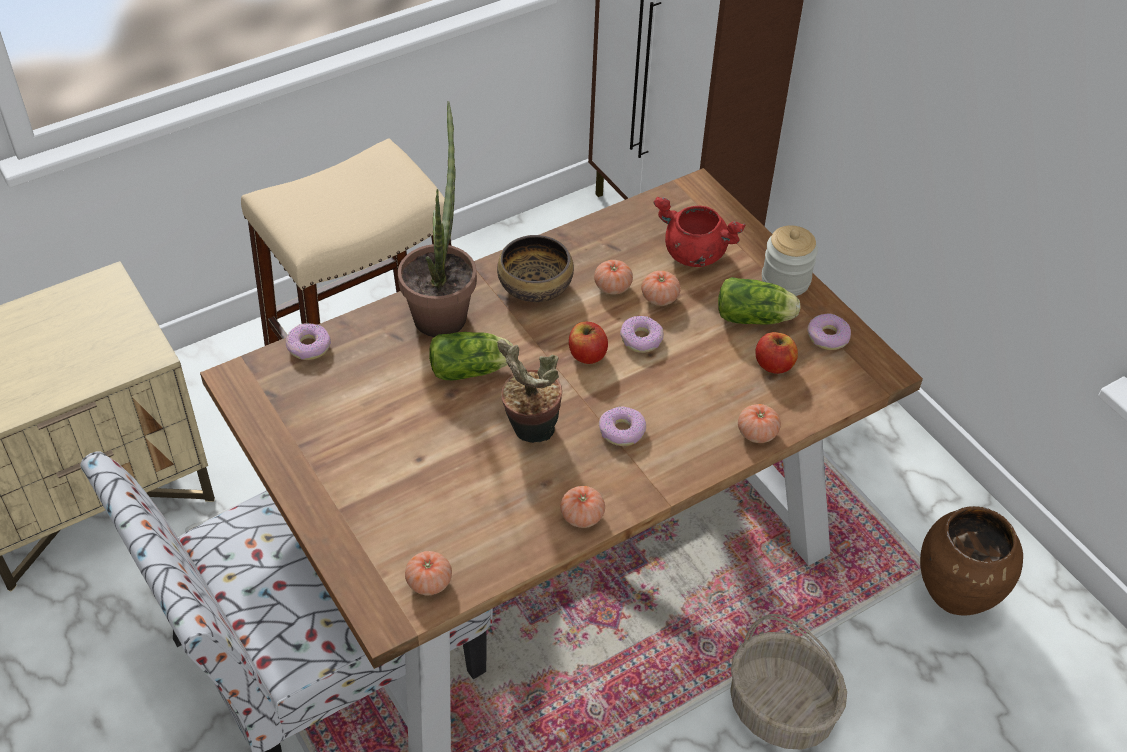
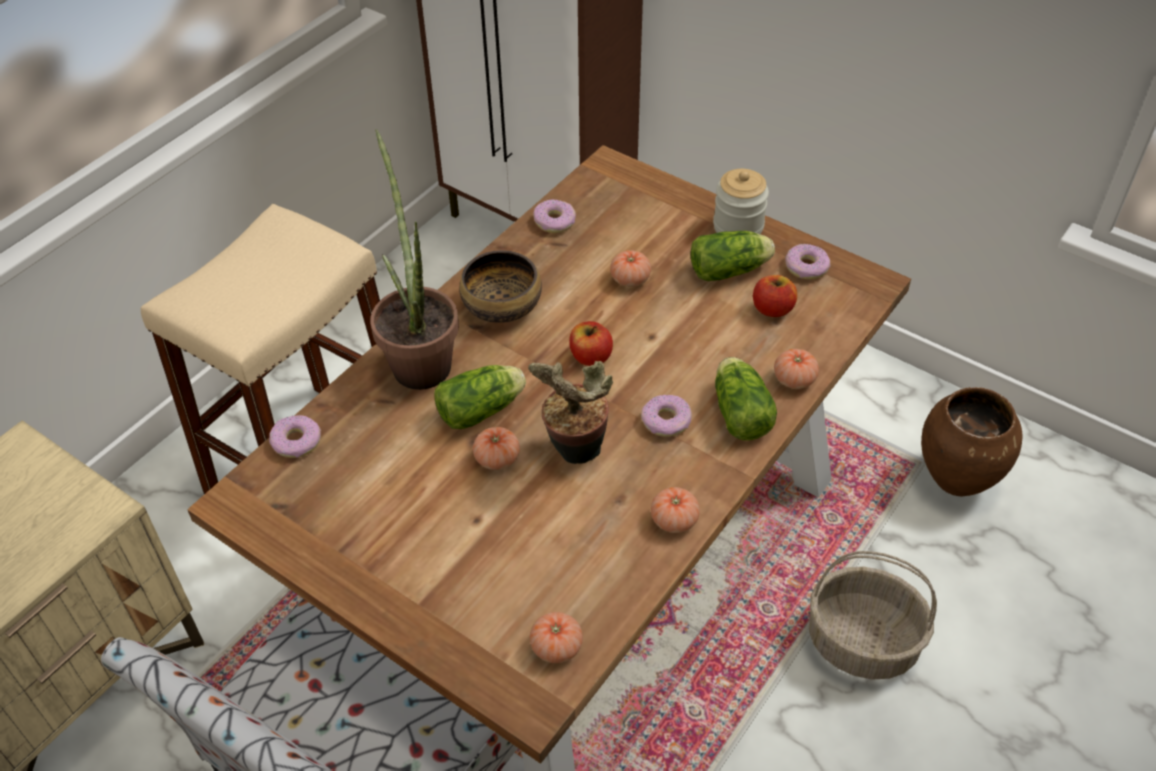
camera: 20 degrees left, 0 degrees up
tomato [594,260,633,294] -> tomato moved to [473,427,520,470]
donut [620,316,664,353] -> donut moved to [533,199,576,233]
red cooking pot [653,197,745,267] -> none
none -> lettuce [715,357,777,441]

